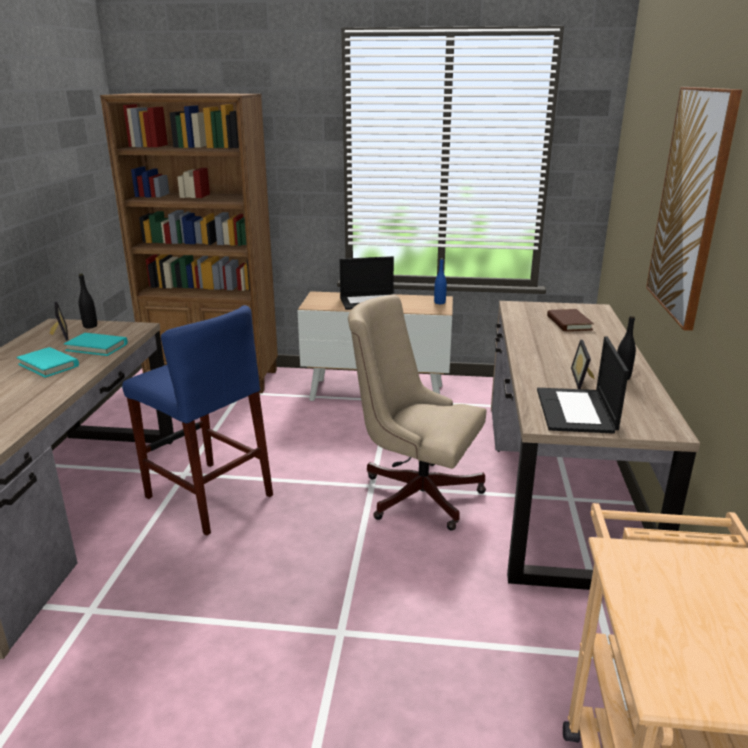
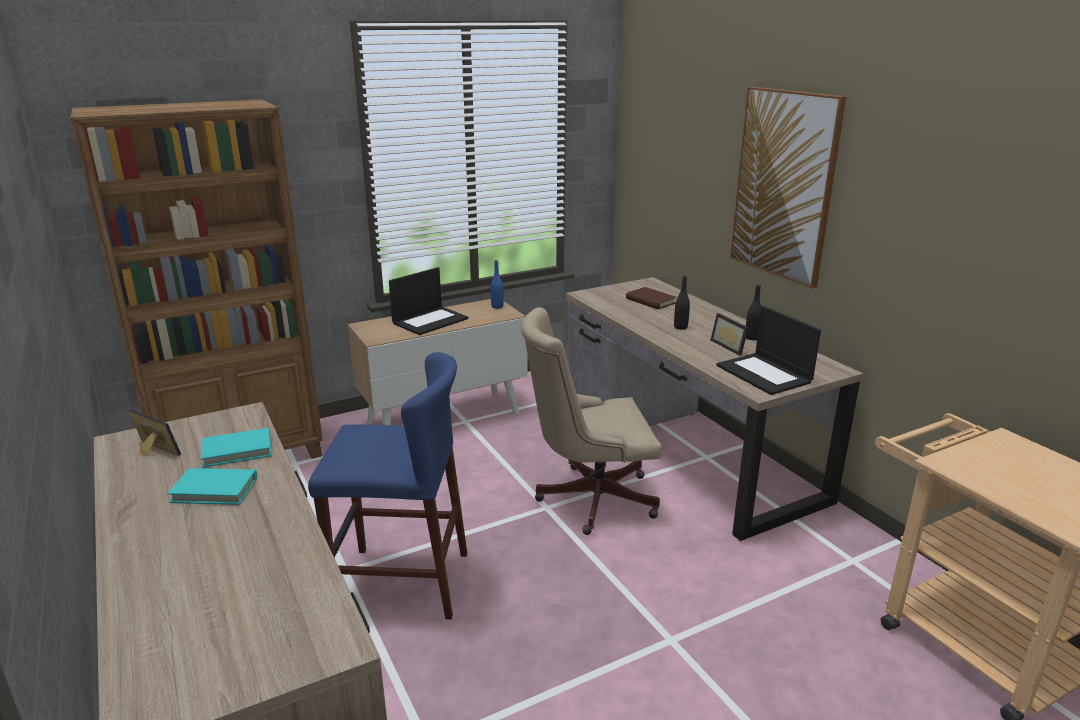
camera: 35 degrees left, 0 degrees up
black bottle [79,274,97,328] -> black bottle moved to [674,275,690,330]

